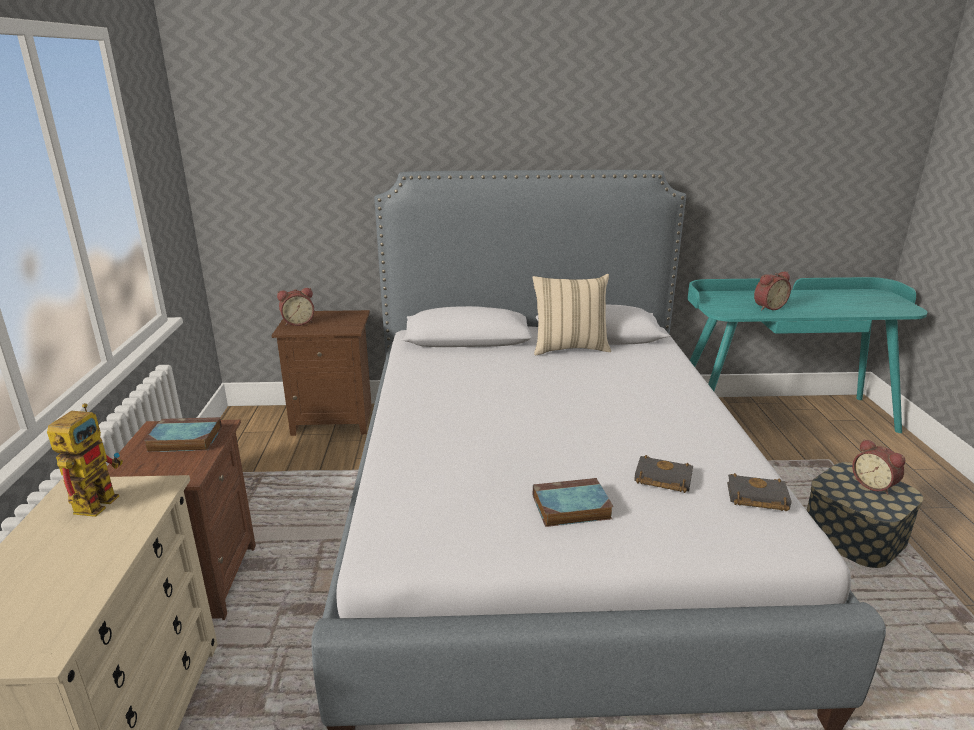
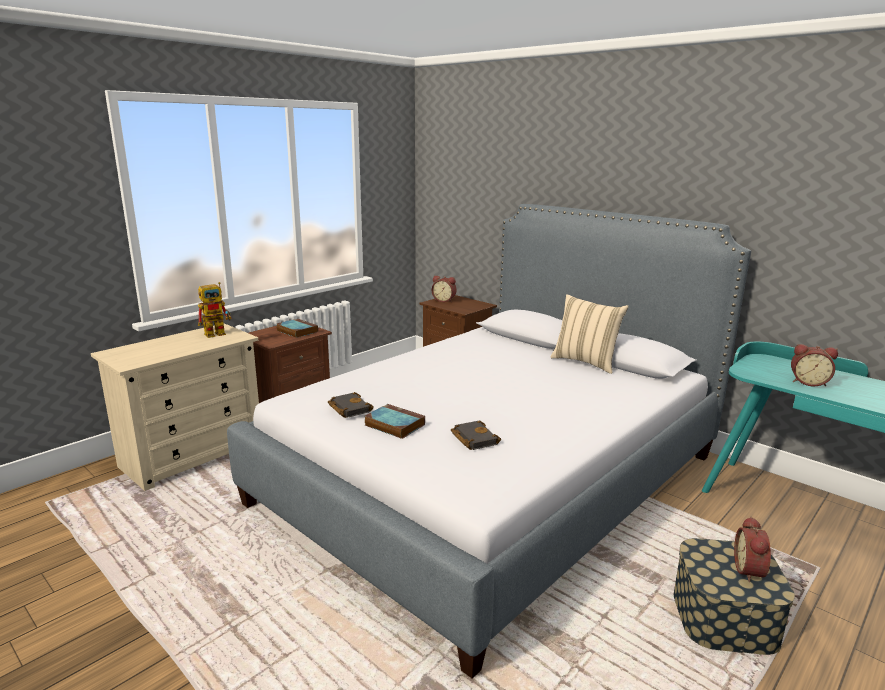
camera: 45 degrees right, 5 degrees down
black book [727,473,791,511] -> black book moved to [328,392,374,418]

